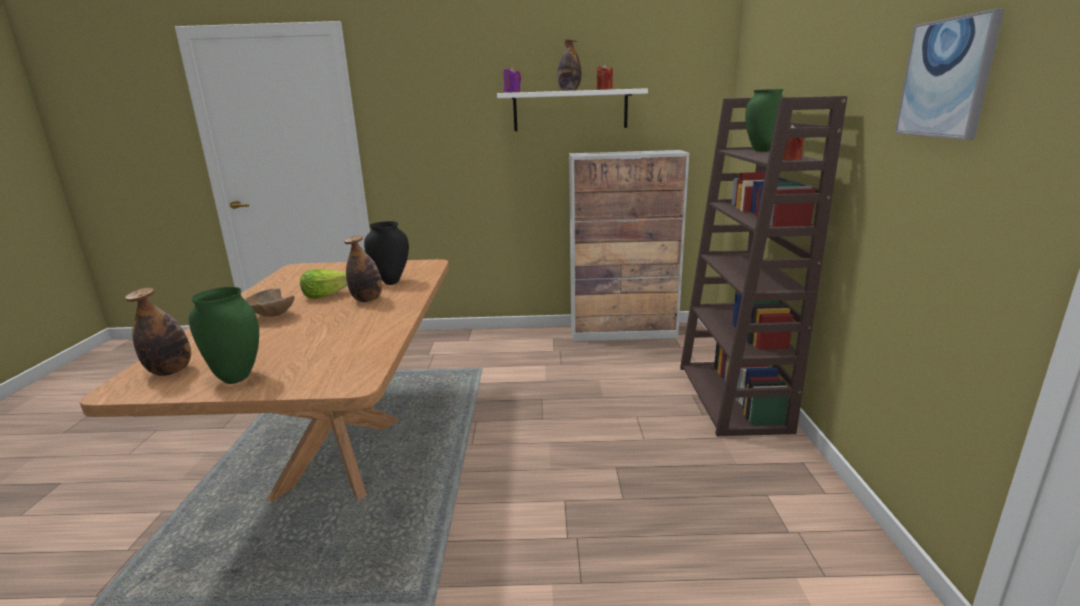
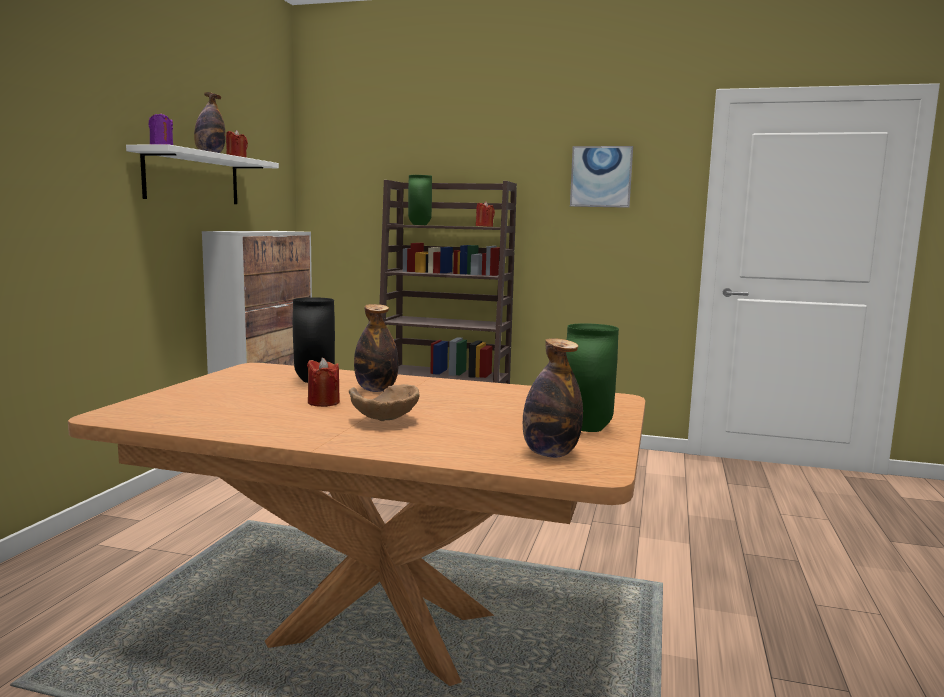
camera: 75 degrees left, 10 degrees down
lettuce [300,269,347,299] -> red candle [307,358,340,407]

